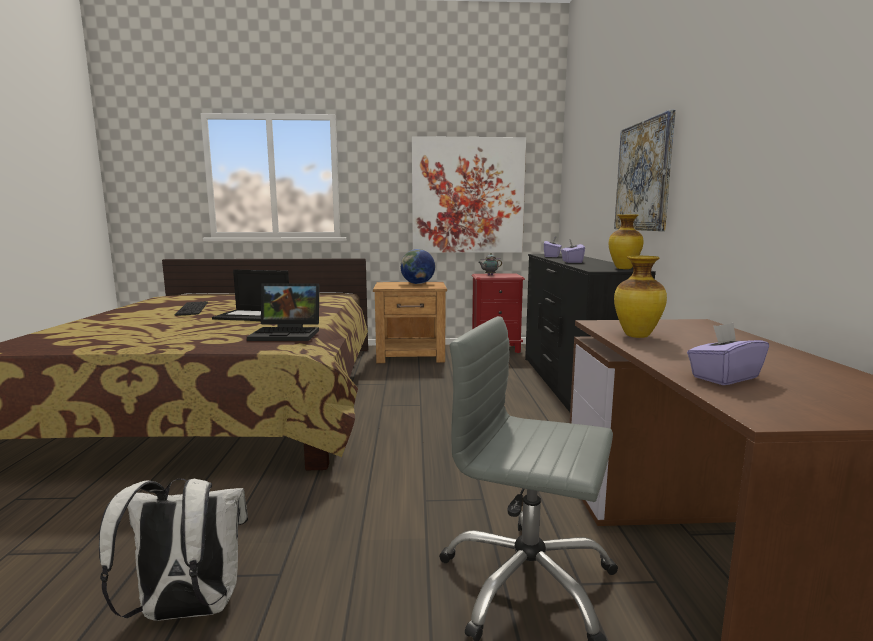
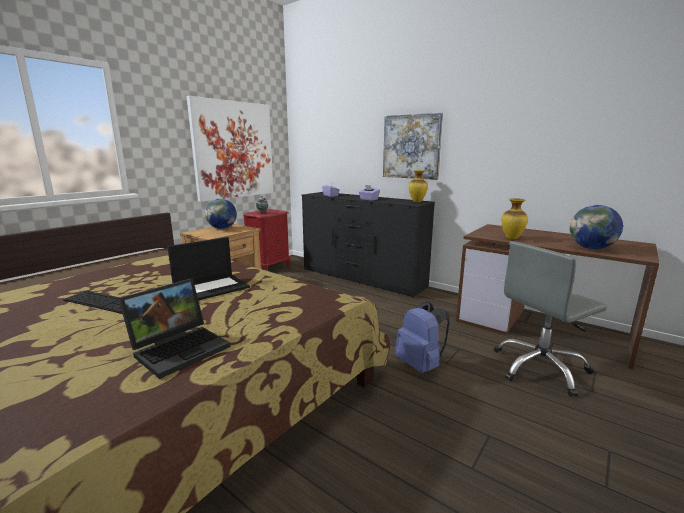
camera: 50 degrees left, 5 degrees up
white backpack [99,478,248,621] -> none
laptop [247,284,320,341] -> laptop moved to [118,278,230,379]
purple tissue box [687,323,769,385] -> globe [570,205,623,249]
none -> blue backpack [395,301,450,373]

